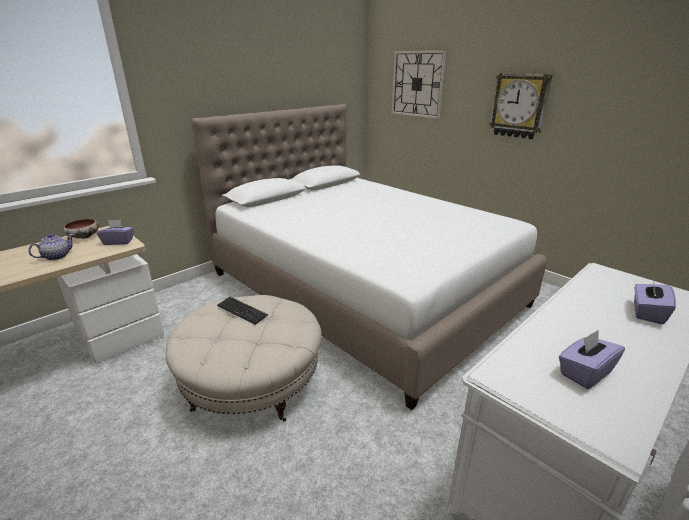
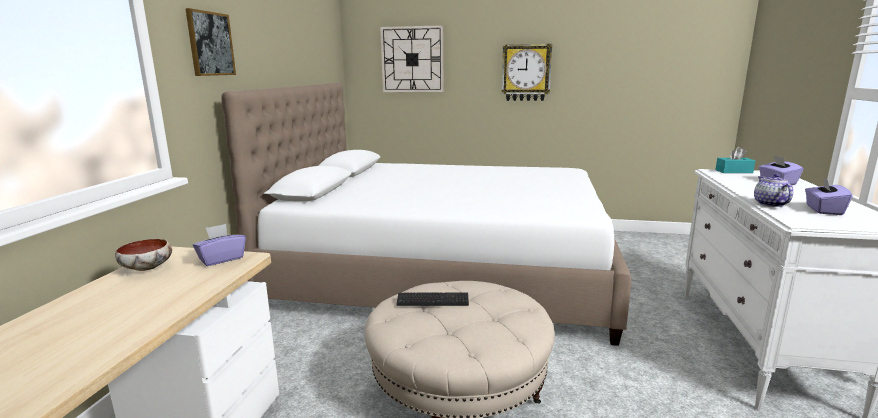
camera: 35 degrees left, 10 degrees down
teapot [28,234,74,260] -> teapot moved to [754,174,793,207]
none -> picture [185,8,236,76]
none -> turquoise tissue box [716,147,755,173]

